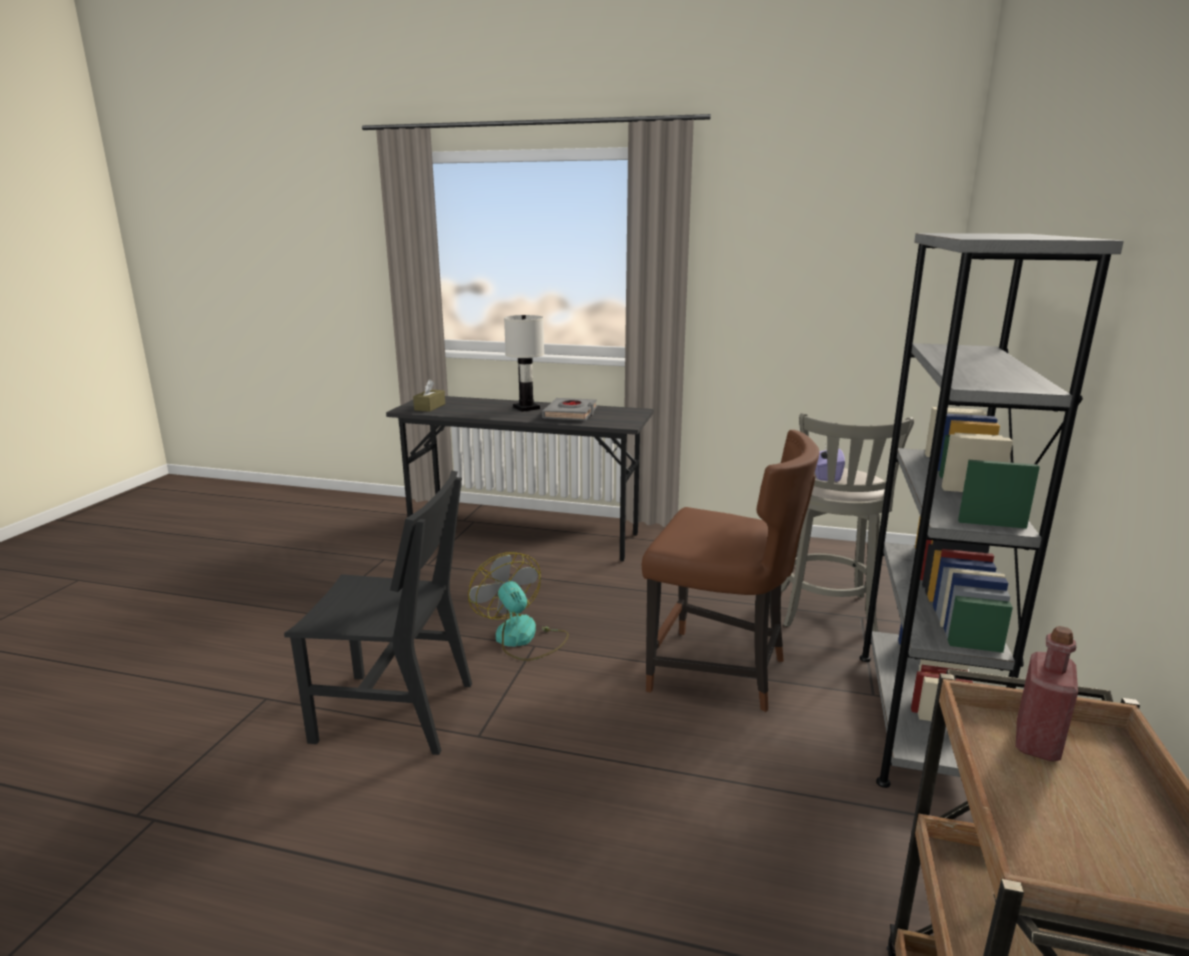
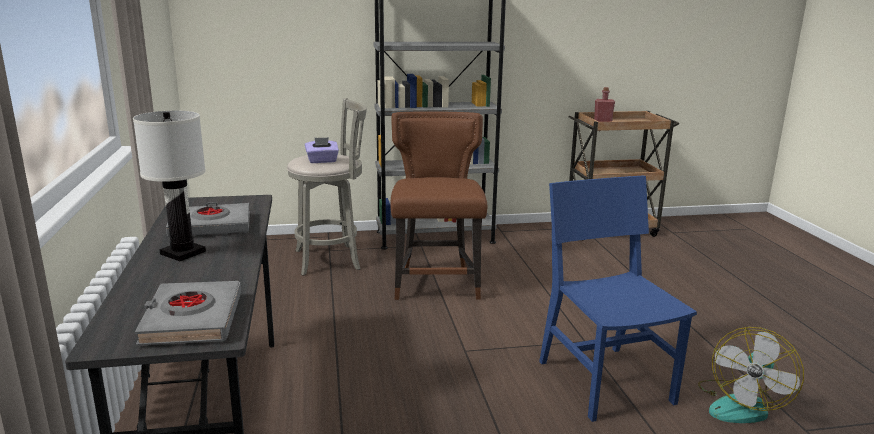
camera: 115 degrees left, 0 degrees up
black chair [284,470,472,755] -> blue chair [539,176,697,422]
brown tissue box [413,380,445,412] -> grey book [135,281,241,346]
fan [468,552,569,661] -> fan moved to [698,327,804,423]

